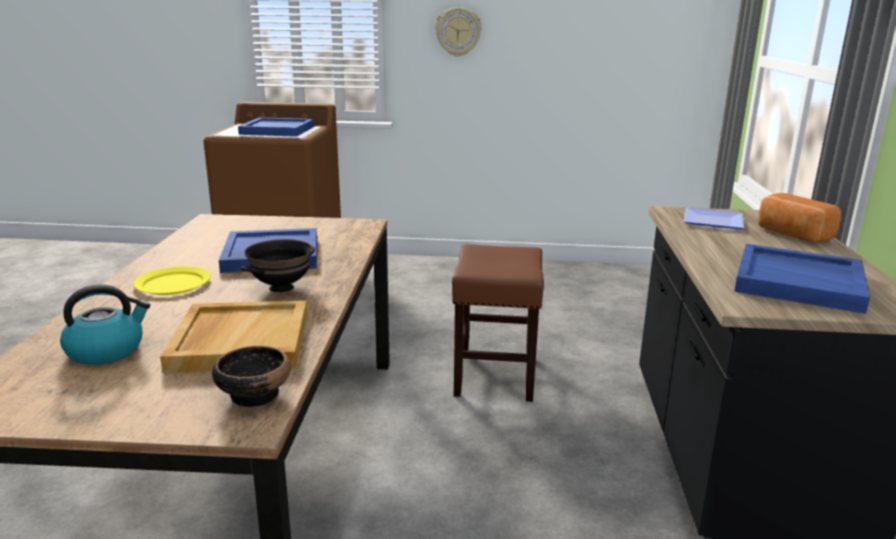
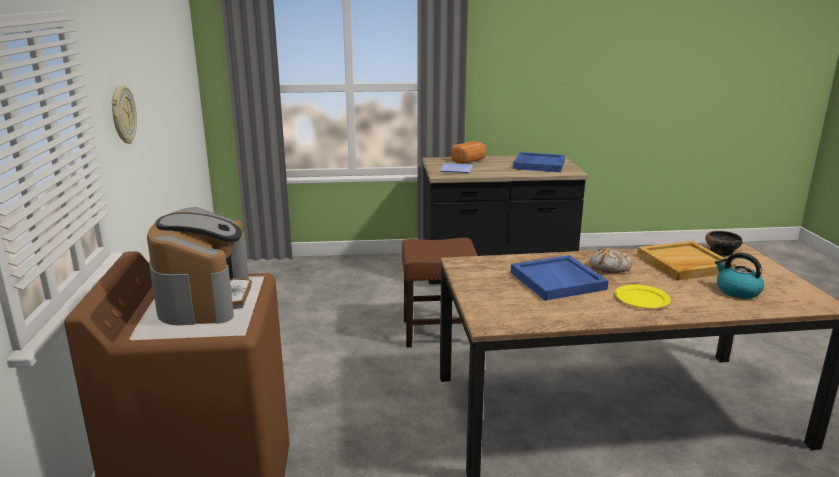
camera: 100 degrees left, 0 degrees up
blue tray [238,117,314,137] -> coffee machine [147,207,252,325]
black bowl [241,239,315,292] -> bread [590,248,632,273]

